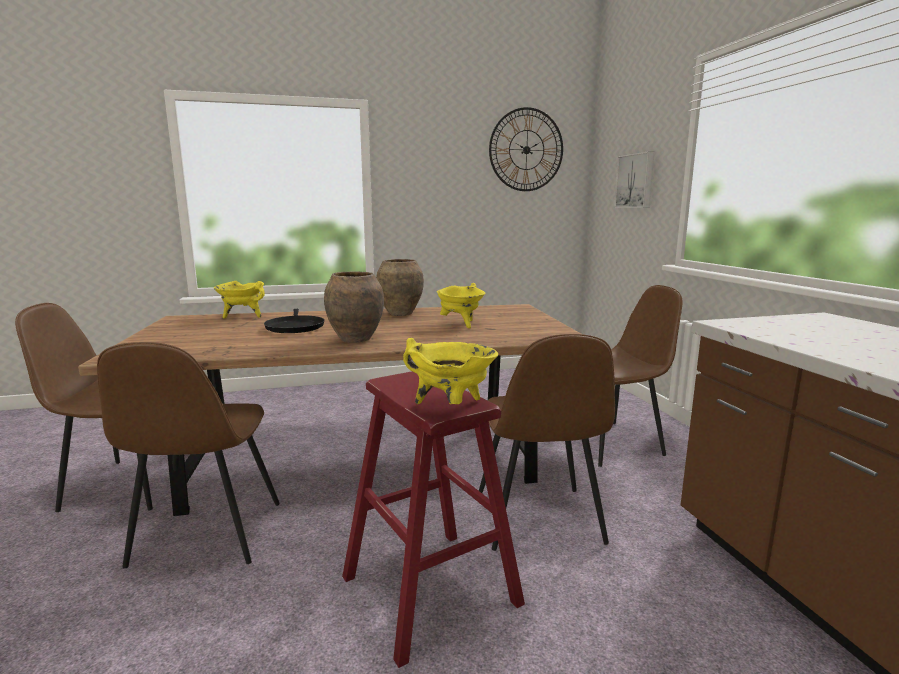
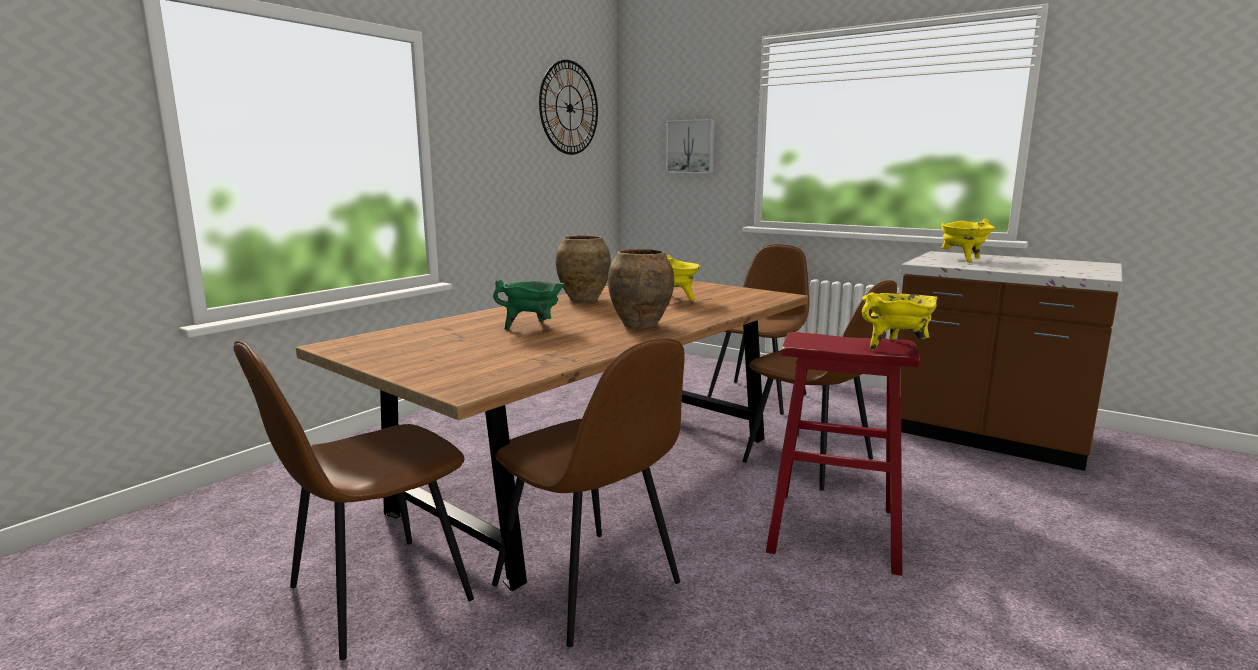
camera: 40 degrees left, 0 degrees up
yellow cooking pot [214,281,265,319] -> yellow cooking pot moved to [941,219,995,262]
black frying pan [264,309,325,333] -> green cooking pot [493,279,564,330]

